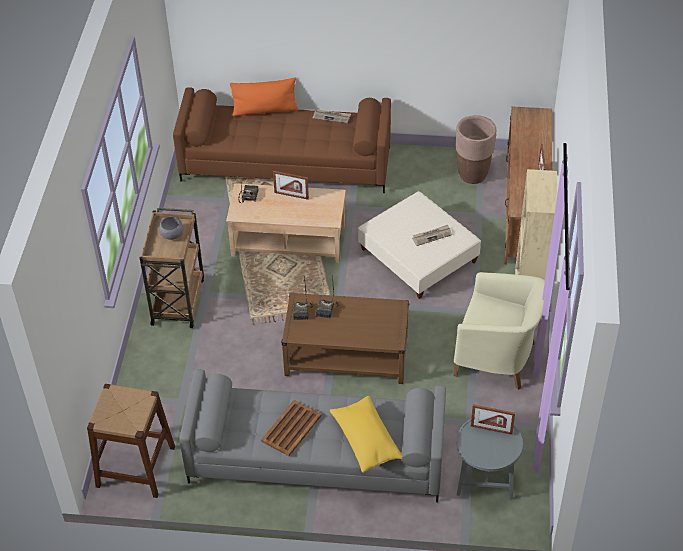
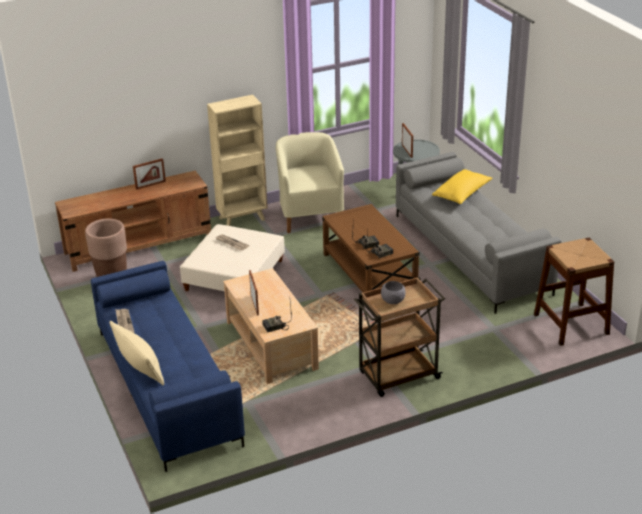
camera: 120 degrees left, 15 degrees down
brown sofa [173,87,391,193] -> blue sofa [91,261,245,472]
orange pillow [230,78,298,116] -> beige pillow [110,321,164,385]
brown tray [261,400,322,456] -> none

